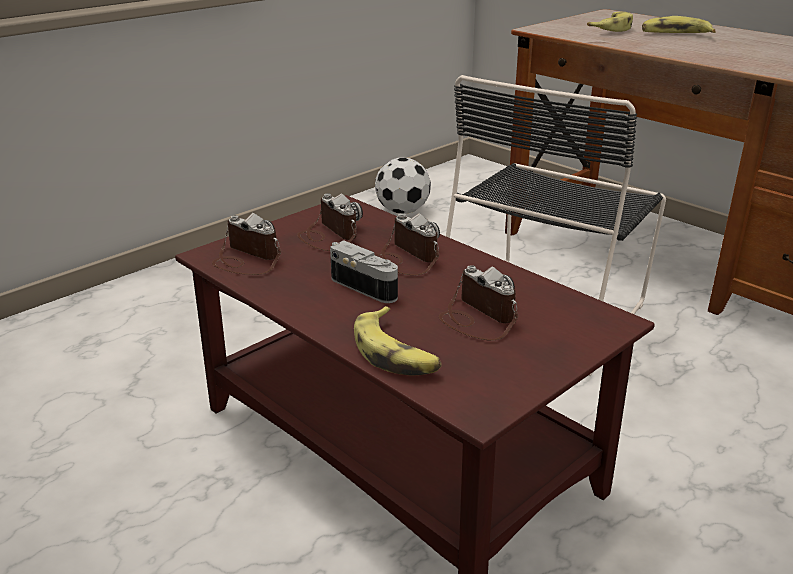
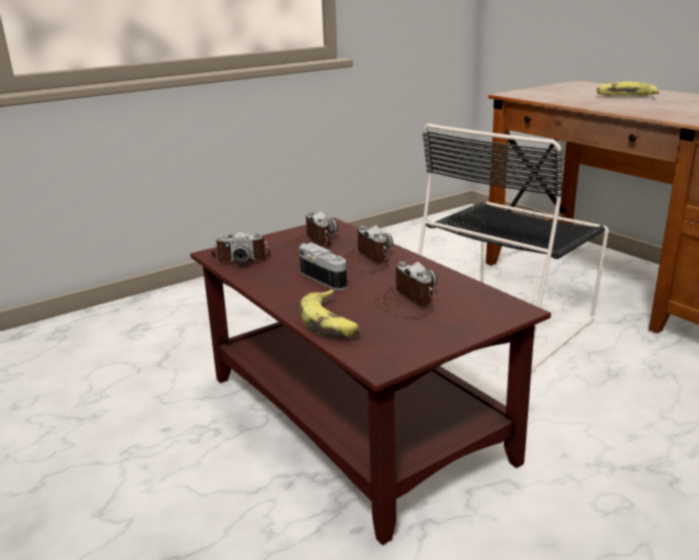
camera: 10 degrees right, 5 degrees down
camera [212,213,281,275] -> camera turned 135 degrees clockwise [211,232,270,262]
football [375,158,431,214] -> none
banana [587,12,633,32] -> none

